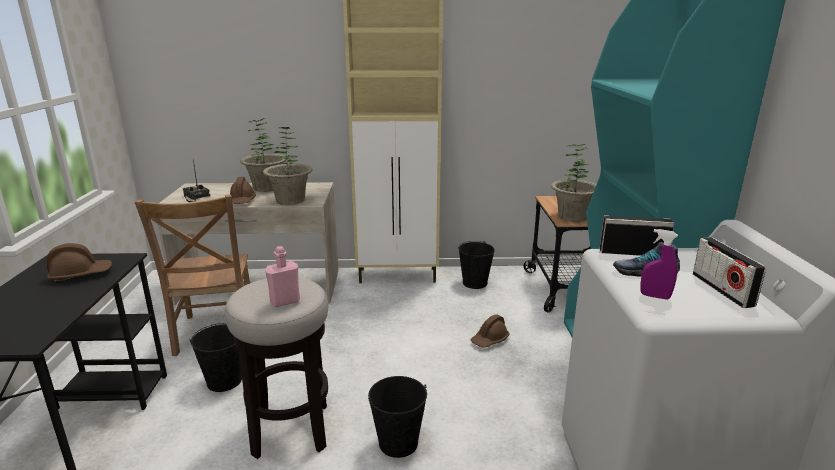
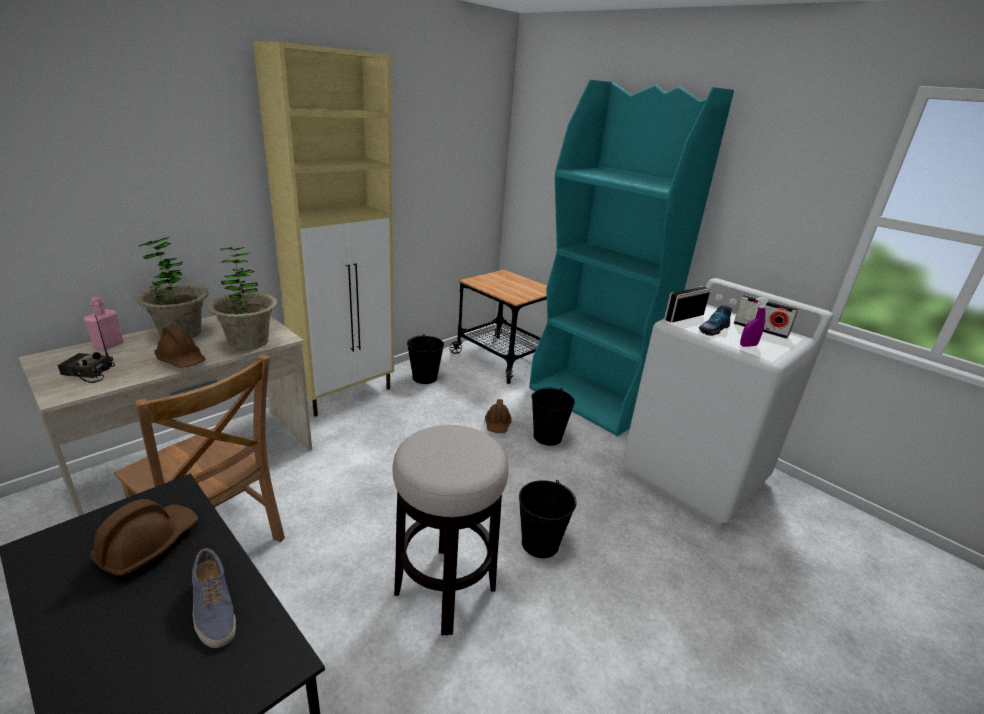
camera: 45 degrees left, 5 degrees up
black bucket [190,323,242,392] -> black bucket moved to [531,387,575,446]
pink bottle [265,246,300,307] -> pink bottle moved to [84,296,124,351]
potted plant [551,144,597,222] -> none
none -> shoe [192,548,236,648]

